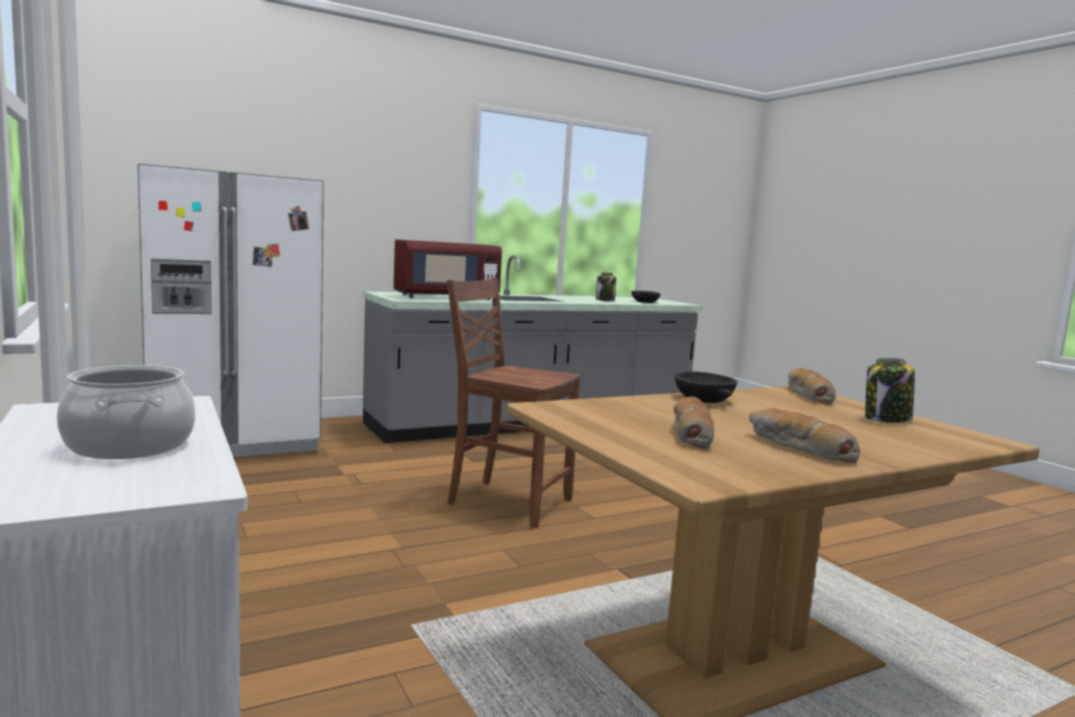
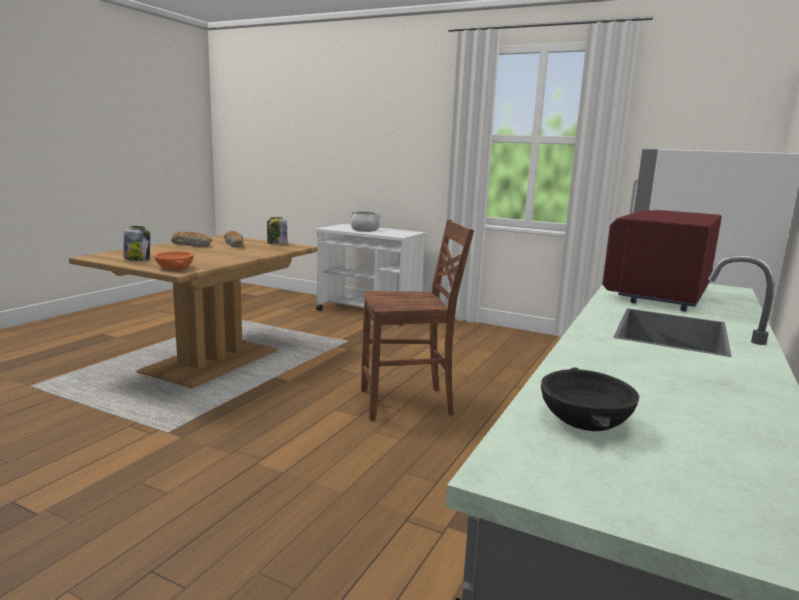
camera: 145 degrees right, 5 degrees up
jar [596,272,616,301] -> jar moved to [267,217,288,244]
black bowl [675,371,738,403] -> none
bread [788,368,836,405] -> orange bowl [155,251,194,270]

